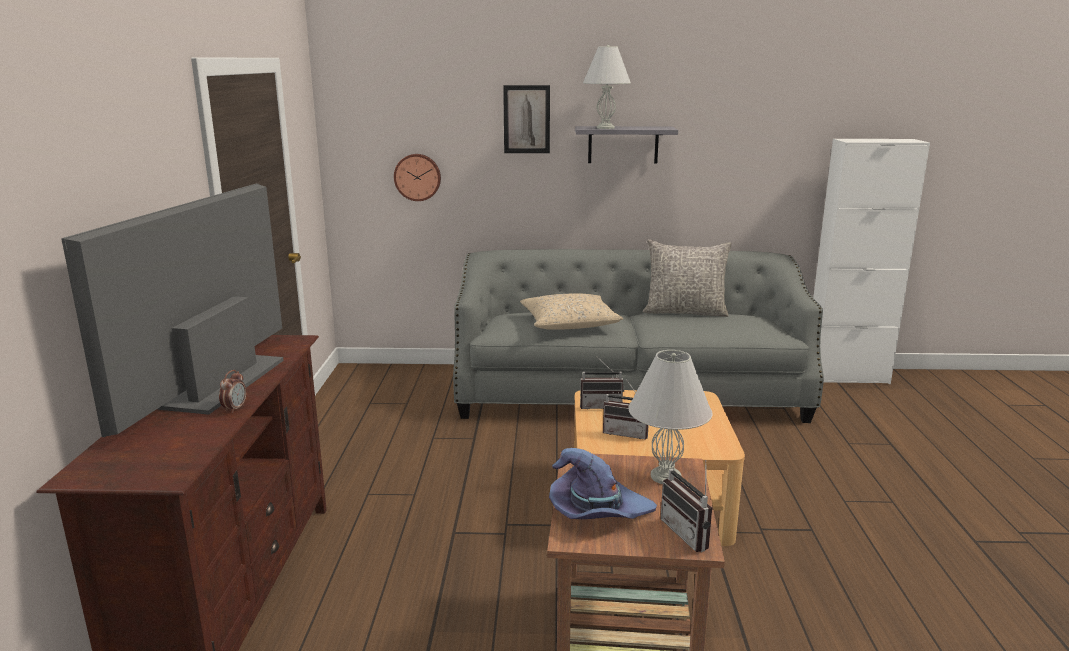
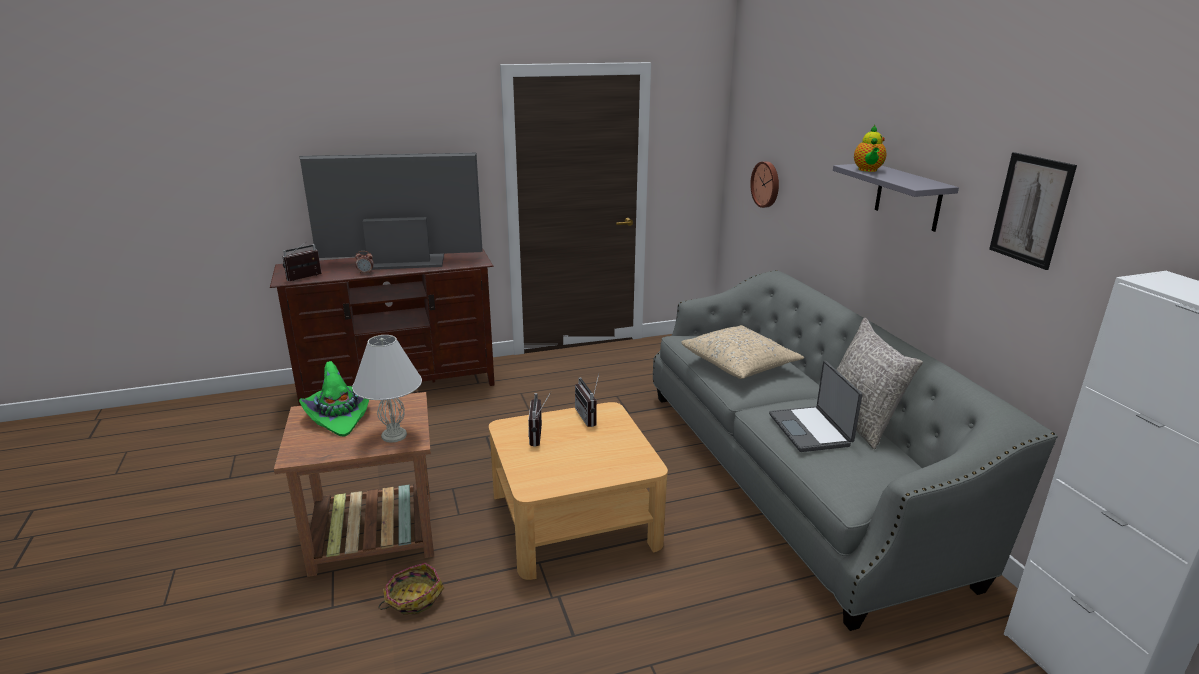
camera: 70 degrees right, 5 degrees up
picture [503,85,550,153] -> picture moved to [989,152,1077,270]
purple hat [549,448,657,519] -> green hat [299,361,369,437]
white table lamp [583,45,631,129] -> teapot [854,125,886,172]
radio [661,460,712,552] -> radio moved to [282,243,322,281]
none -> basket [379,563,444,614]
none -> laptop [769,361,862,452]

